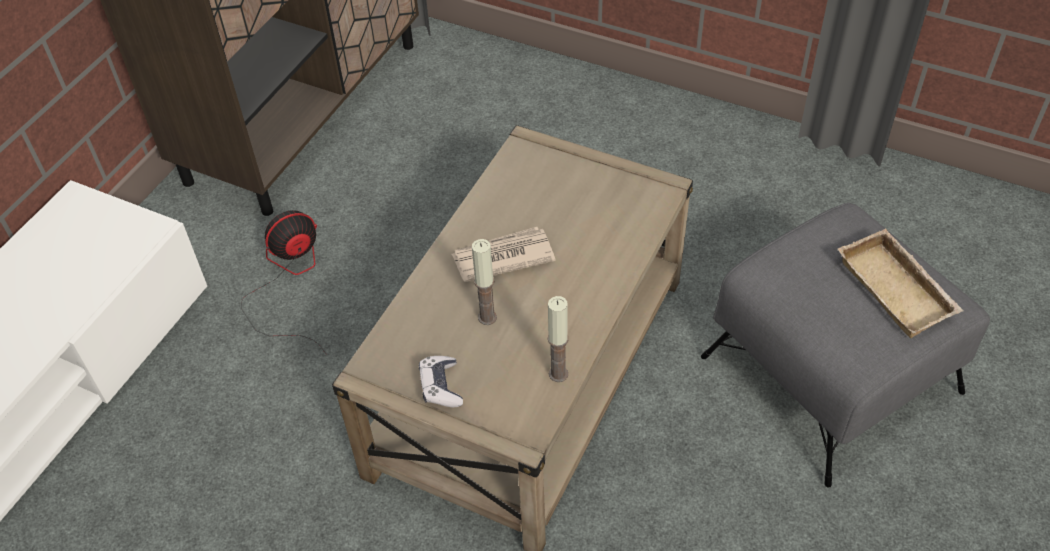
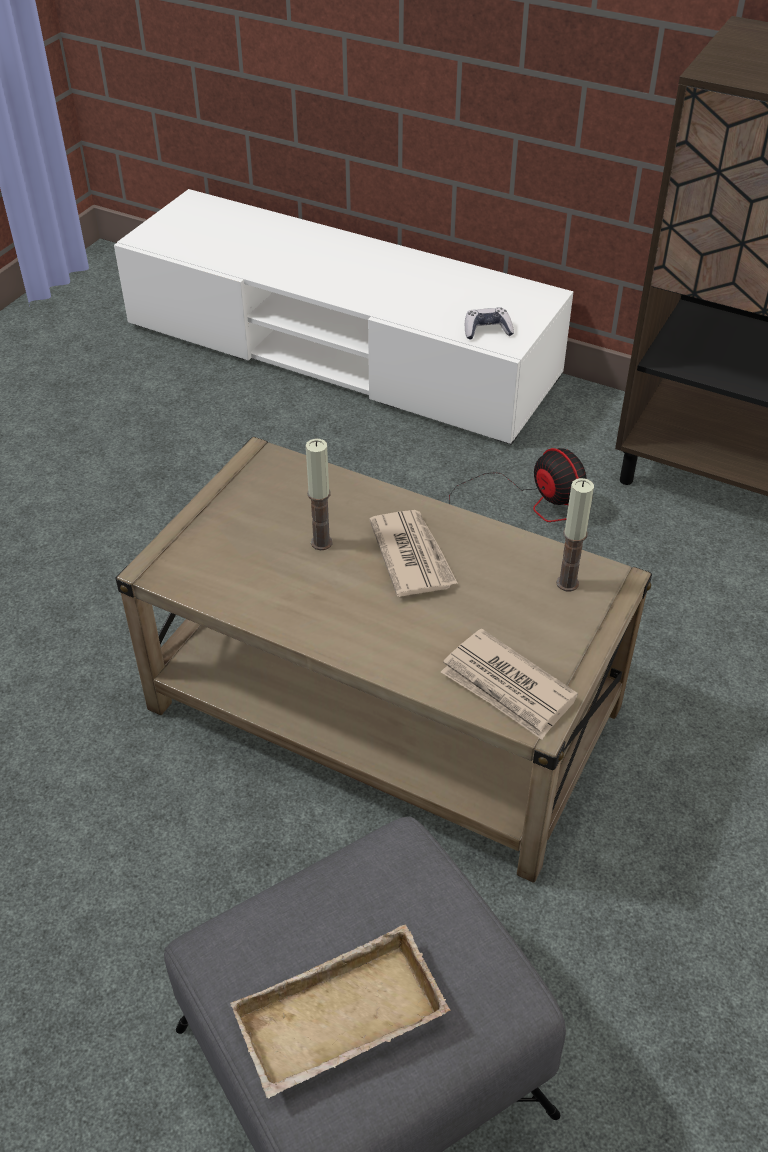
camera: 90 degrees right, 5 degrees down
game controller [419,356,463,407] -> game controller moved to [465,308,514,340]
candle [547,296,569,382] -> candle moved to [556,478,594,591]
none -> newspaper [441,628,578,740]

